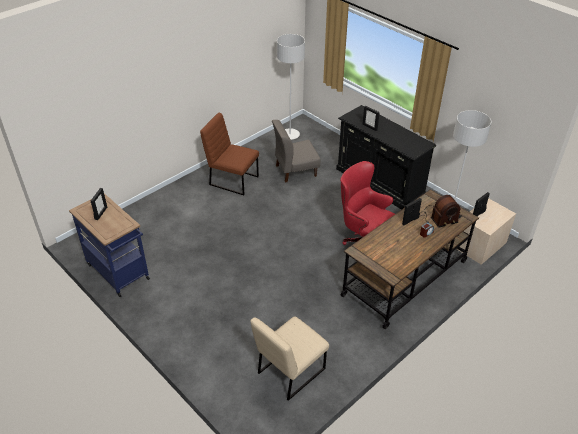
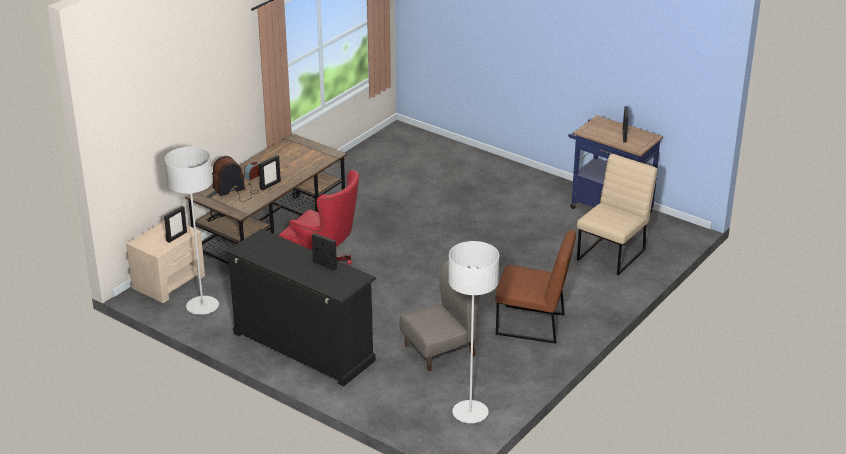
camera: 170 degrees right, 10 degrees down
beige chair [250,316,329,401] -> beige chair moved to [577,154,657,275]

